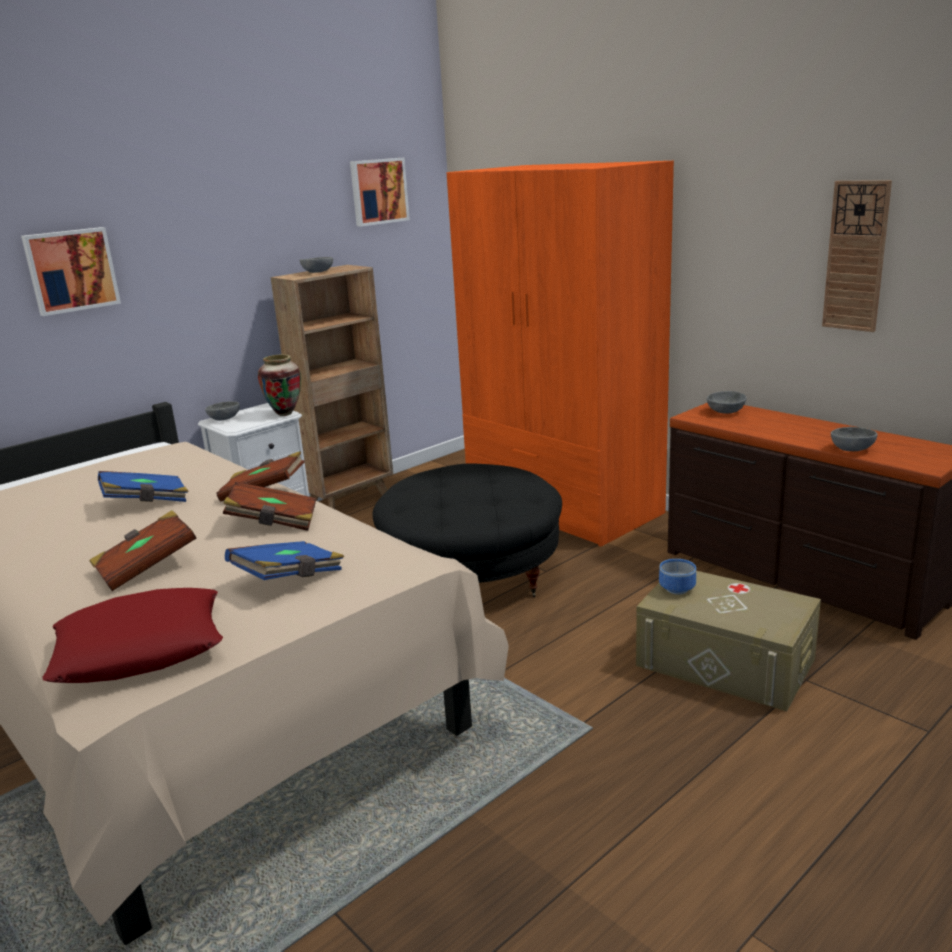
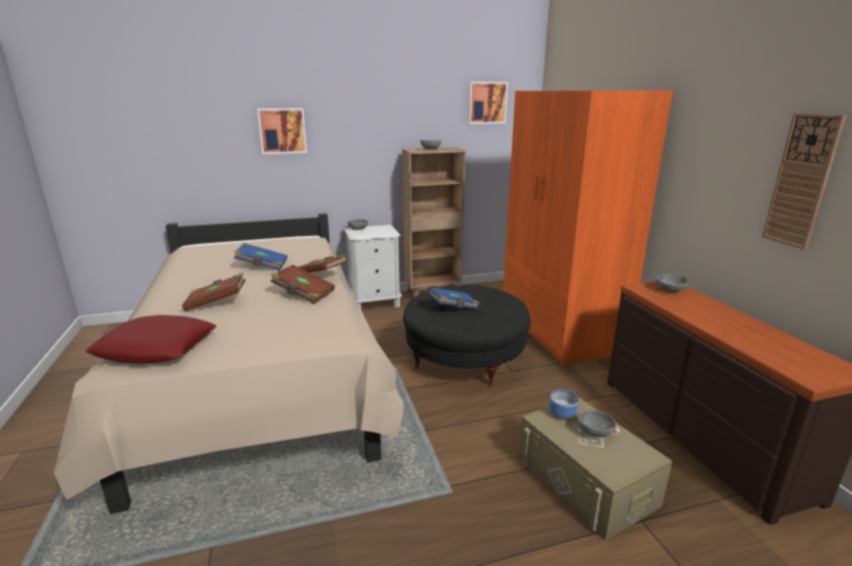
camera: 25 degrees right, 0 degrees up
blue book [225,541,344,580] -> blue book moved to [427,287,480,309]
vase [258,354,301,416] -> none
grey bowl [831,427,877,451] -> grey bowl moved to [577,410,616,437]

